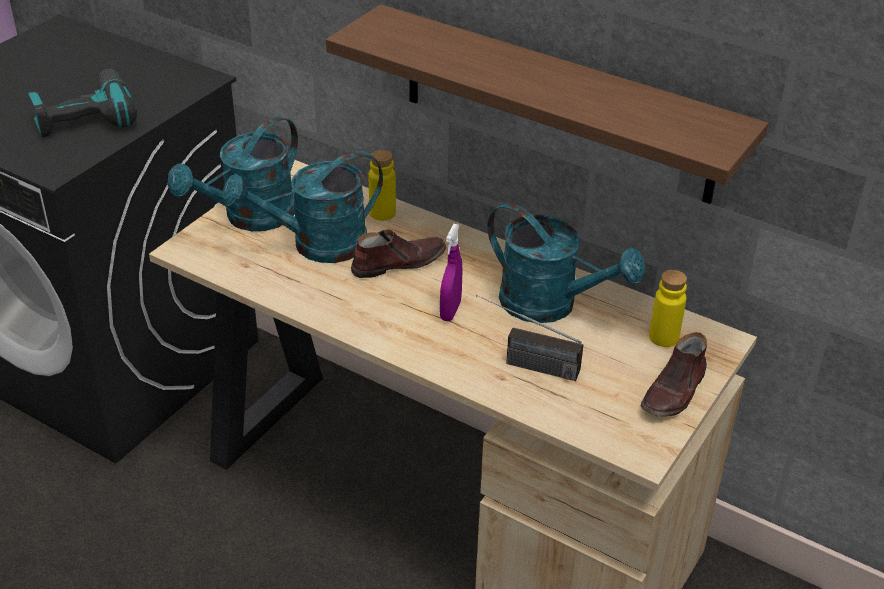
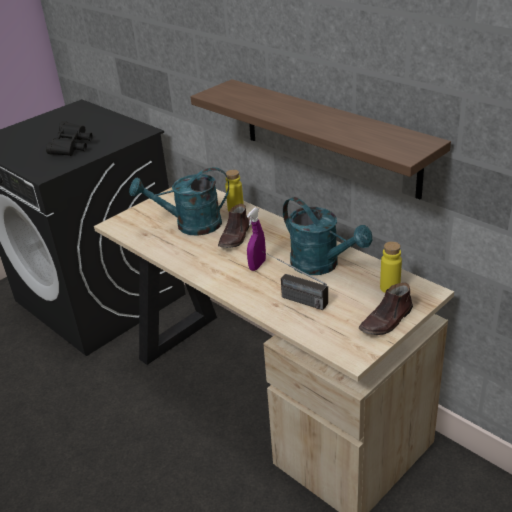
camera: 15 degrees right, 5 degrees down
power drill [28,68,137,137] -> black binoculars [46,121,93,156]
turquoise watering can [168,116,298,231] -> none
brown shoe [351,229,446,278] -> brown shoe turned 120 degrees clockwise [218,204,249,248]

